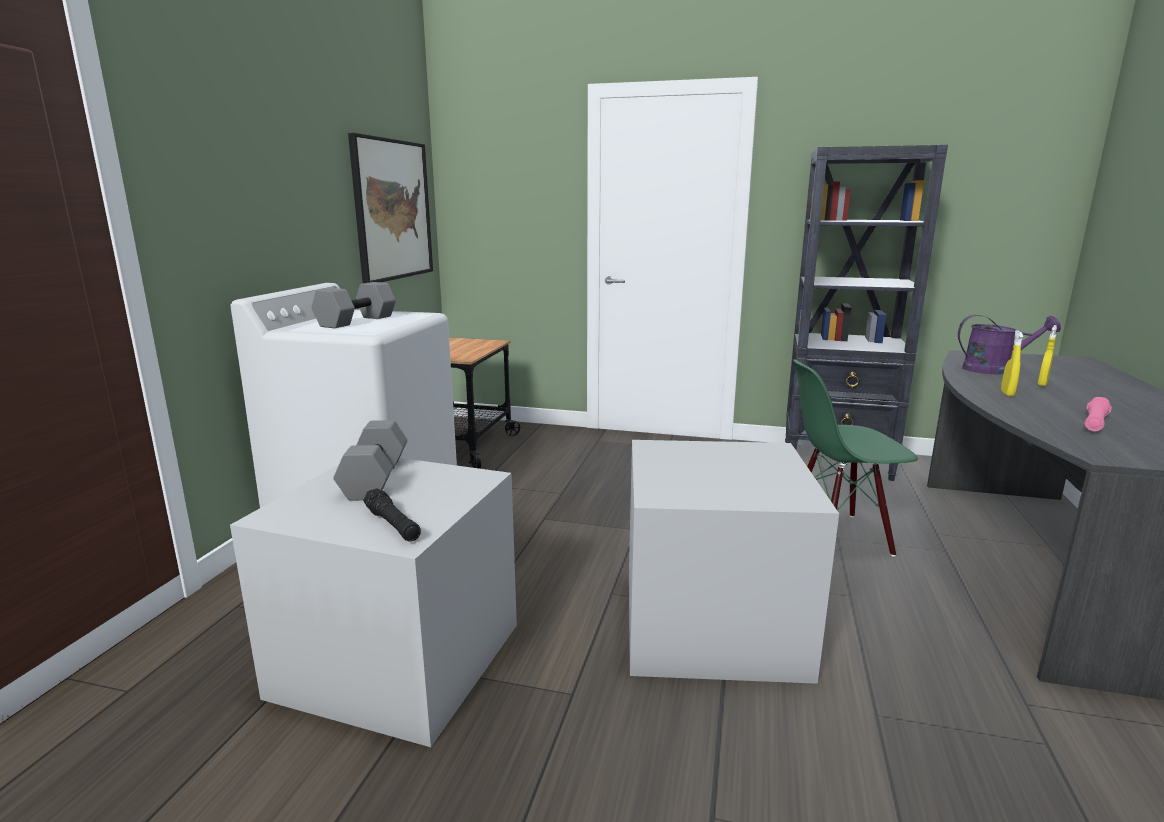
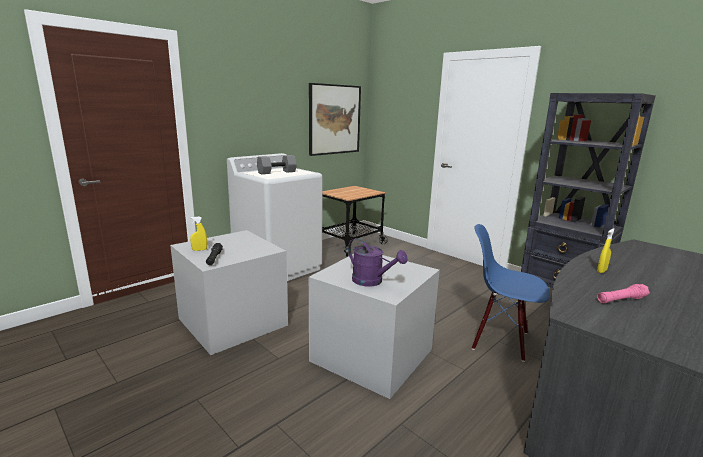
camera: 30 degrees right, 0 degrees up
grey dumbbell [333,420,407,501] -> none
green chair [792,359,918,557] -> blue chair [472,224,550,362]
purple watering can [958,315,1061,374] -> purple watering can moved to [348,238,408,286]
yellow spray bottle [1038,325,1057,386] -> yellow spray bottle moved to [190,216,207,251]

